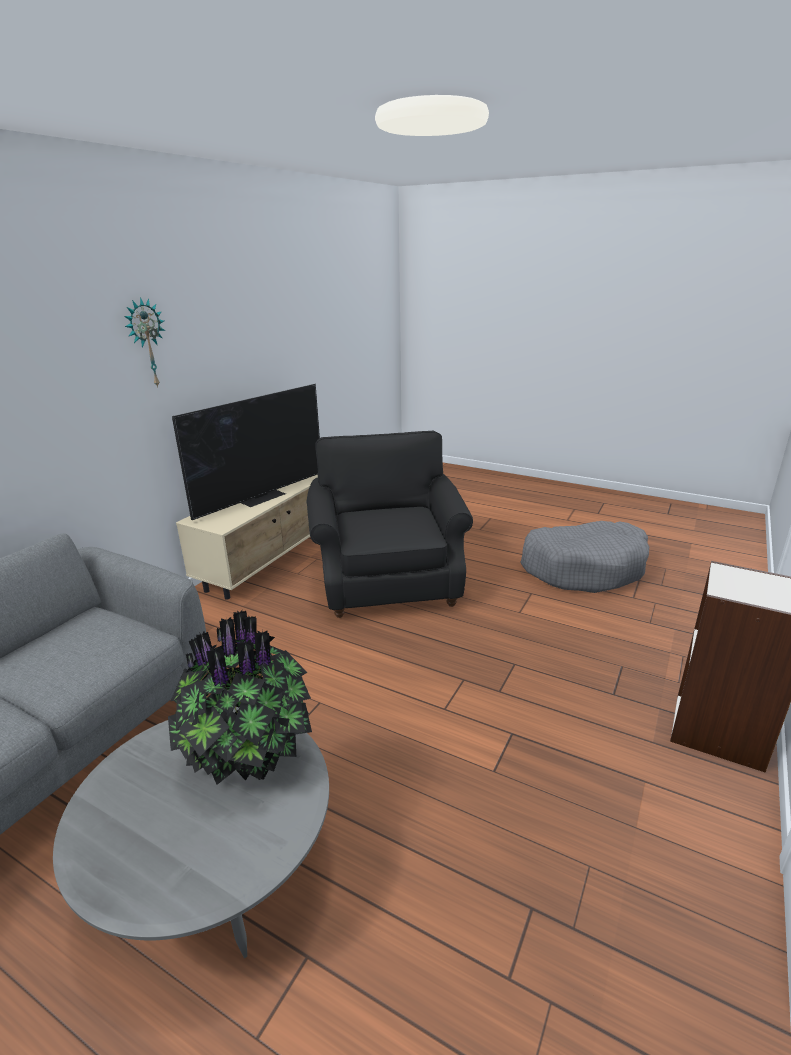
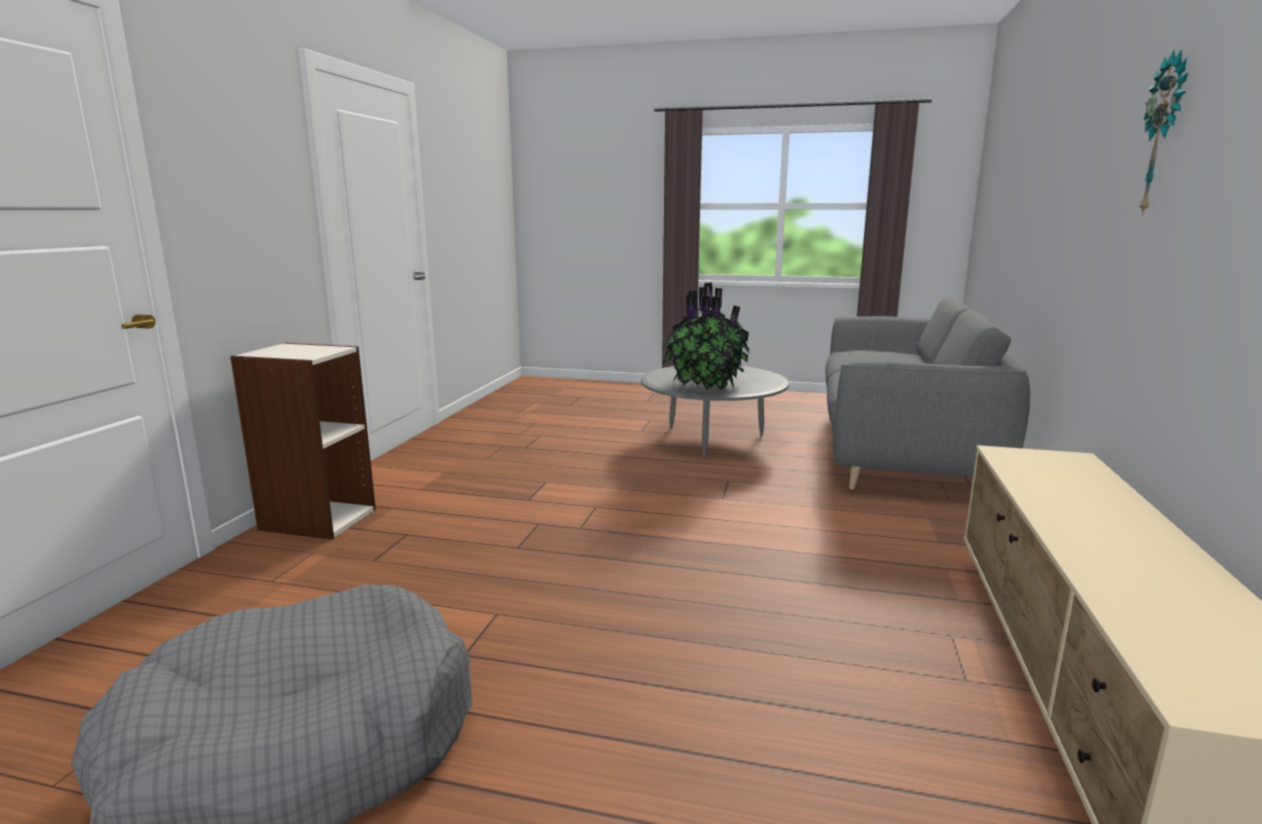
camera: 165 degrees right, 10 degrees down
television [172,384,320,520] -> none
black armchair [306,431,473,618] -> none

